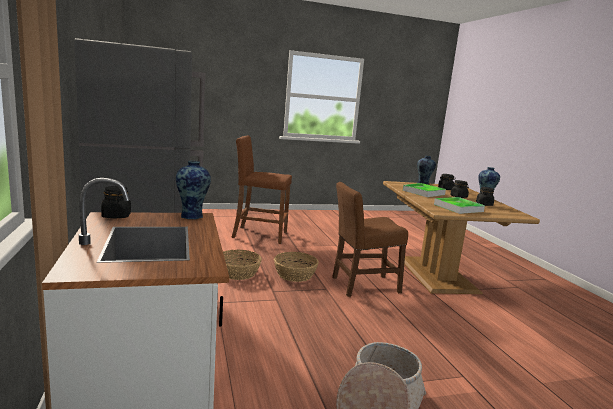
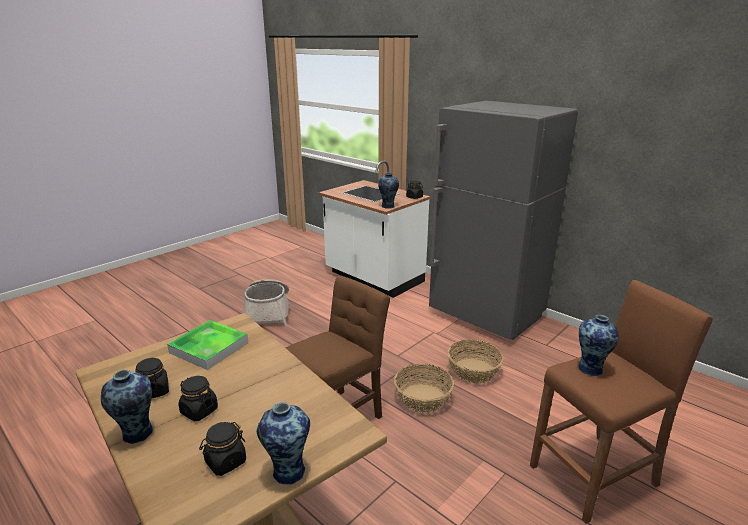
camera: 150 degrees right, 10 degrees up
tray [403,183,446,197] -> none
none -> vase [579,315,619,377]

